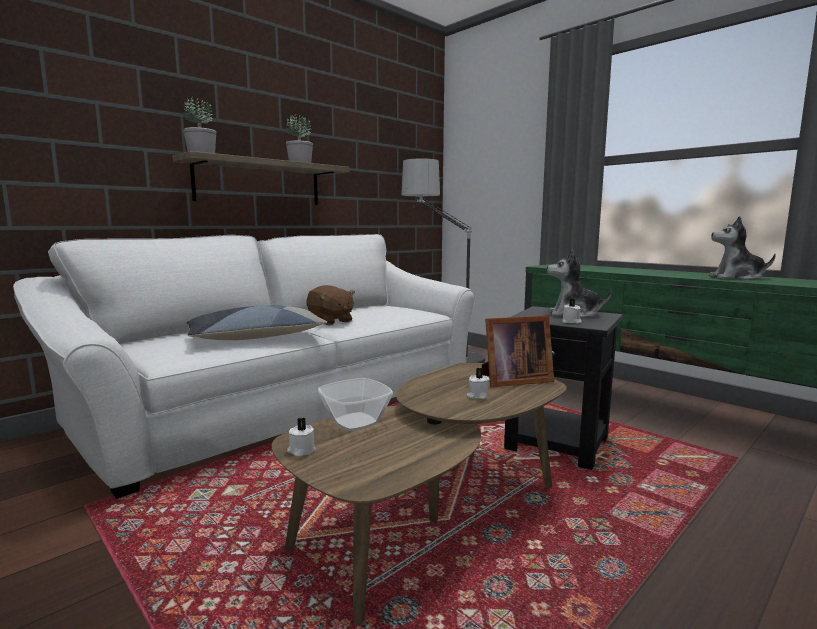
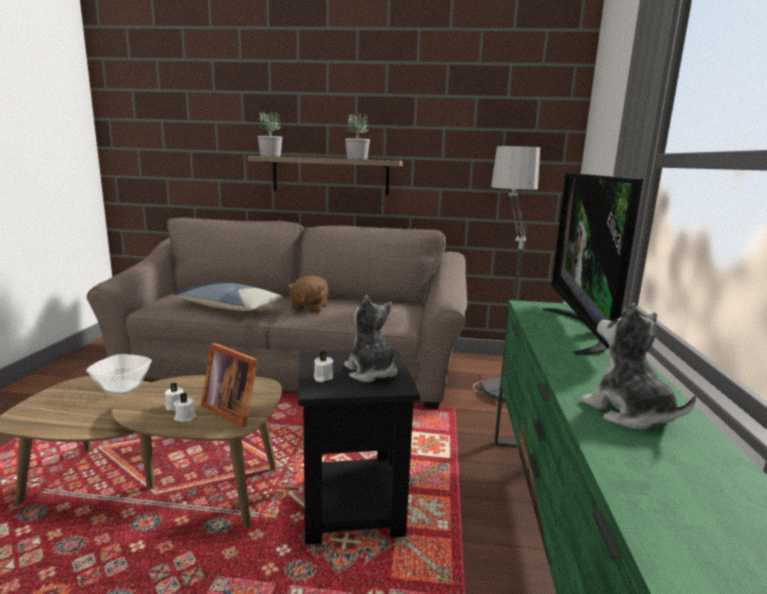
camera: 50 degrees right, 5 degrees up
white sofa [13,234,475,499] -> brown sofa [87,217,467,409]
white candle [287,417,316,456] -> white candle moved to [174,393,196,422]
none -> television [542,173,643,355]

